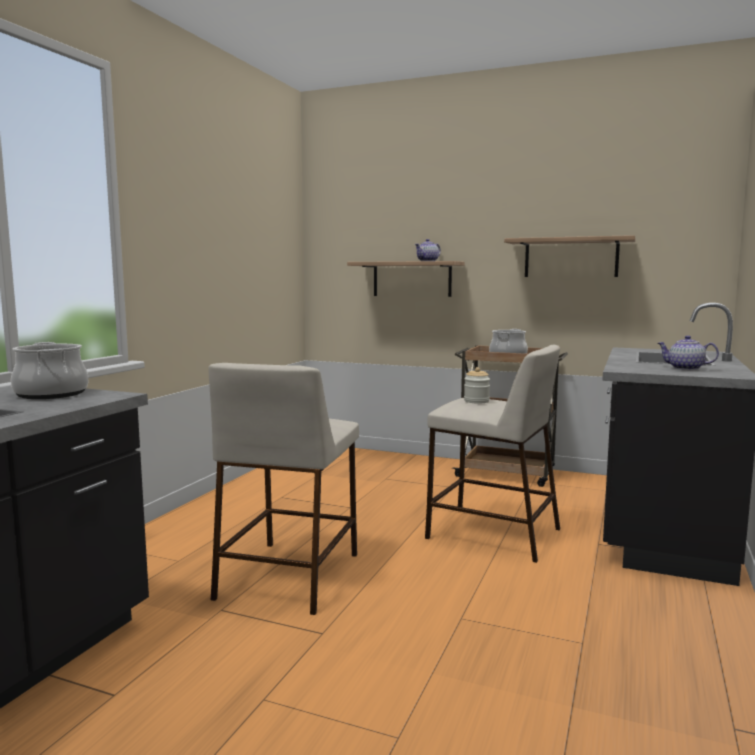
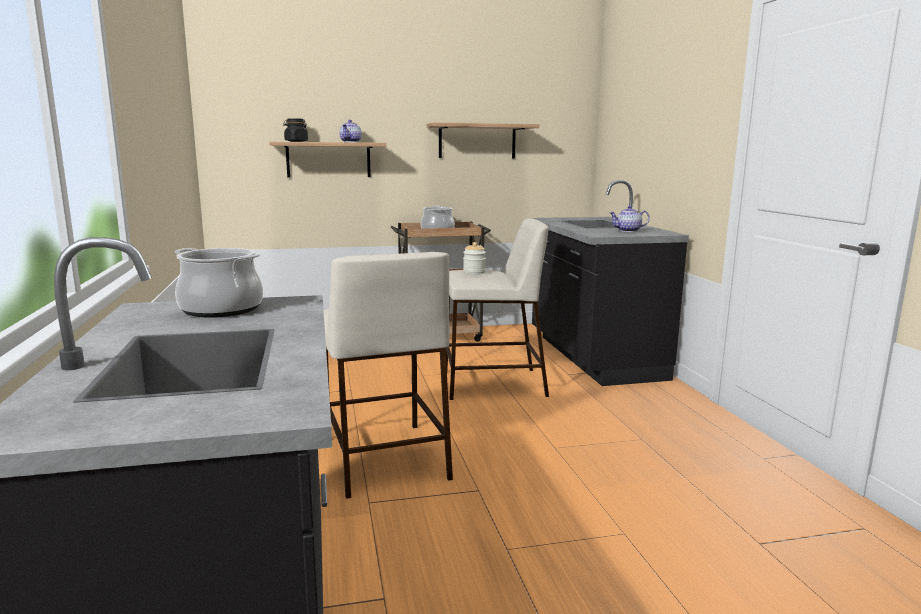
camera: 35 degrees left, 5 degrees up
none -> black jar [283,118,308,142]

